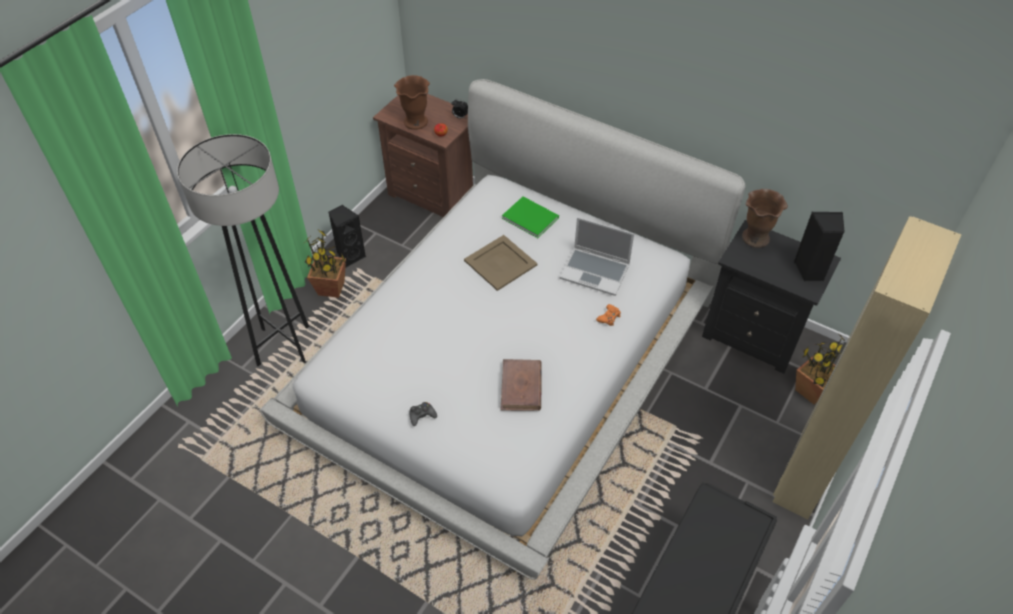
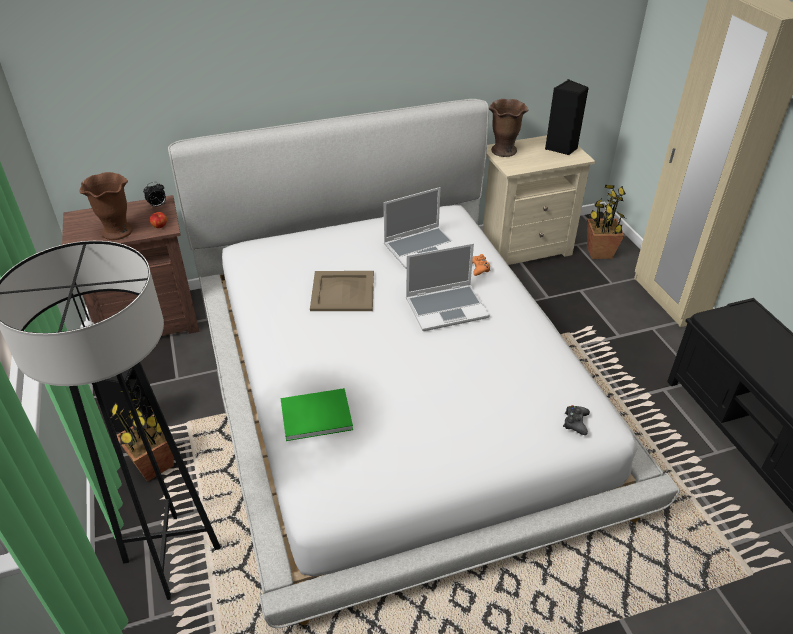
camera: 50 degrees left, 10 degrees down
black game controller [410,402,437,426] -> black game controller moved to [563,405,590,435]
brown book [501,359,542,411] -> none
green book [502,196,559,238] -> green book moved to [281,388,353,441]
black nightstand [702,220,841,374] -> beige nightstand [483,135,595,265]
none -> laptop [406,243,489,331]

